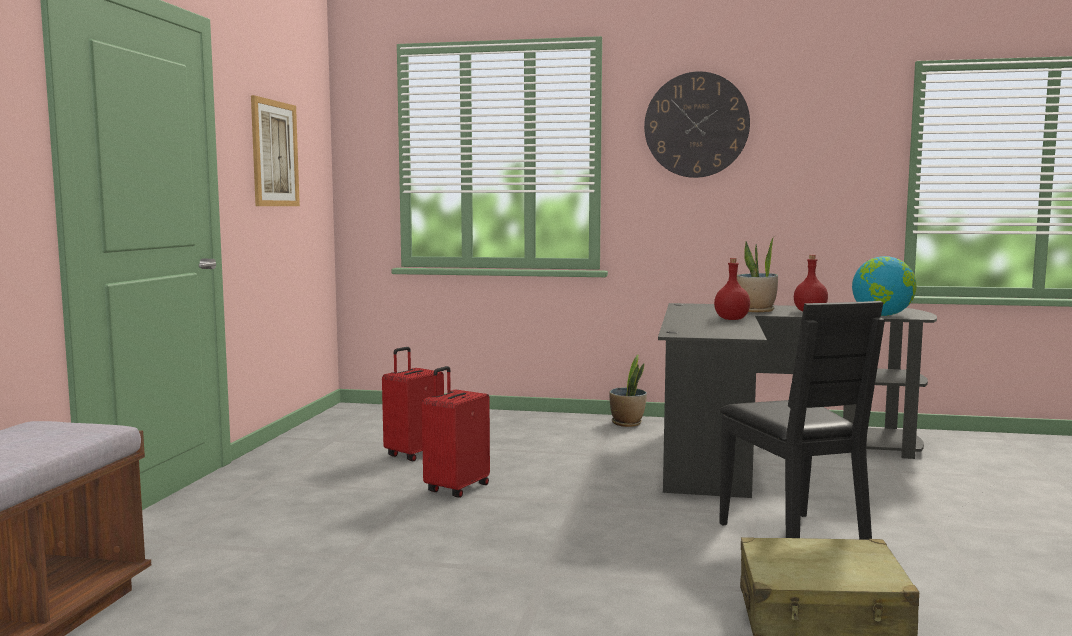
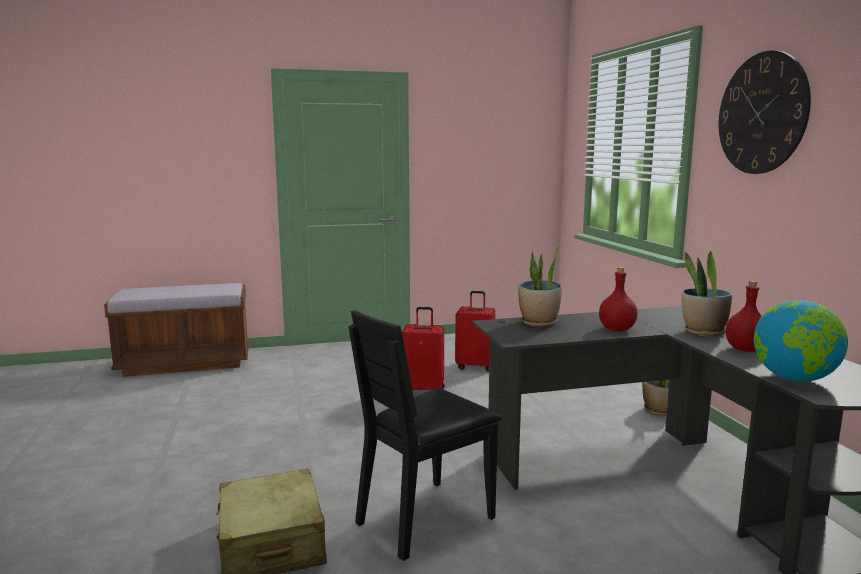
camera: 65 degrees right, 5 degrees up
picture [251,95,300,206] -> none
none -> potted plant [518,245,562,327]

